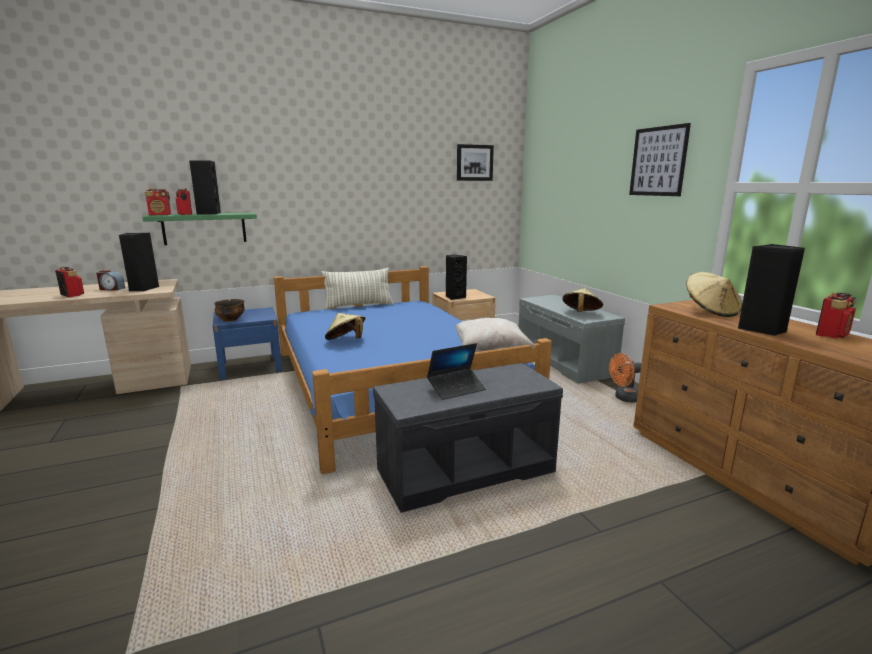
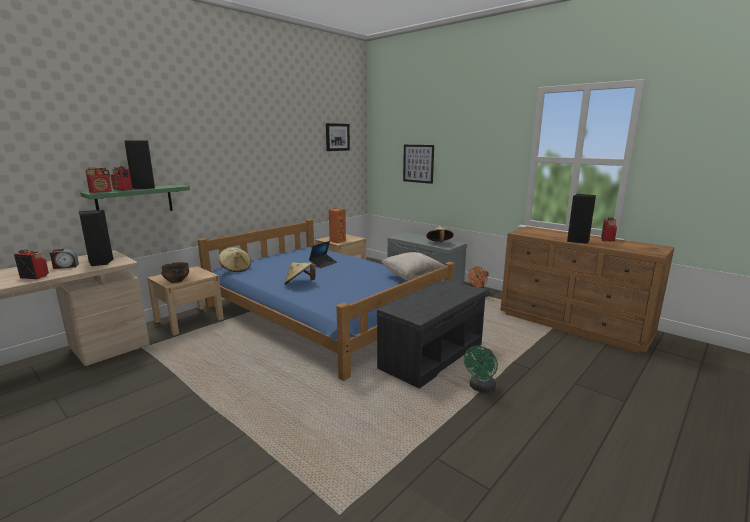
camera: 25 degrees left, 0 degrees up
blue nightstand [213,307,282,380] -> beige nightstand [147,266,224,336]
pillow [321,268,393,310] -> none
laptop [427,343,486,400] -> laptop moved to [309,241,337,268]
black speaker [446,255,467,300] -> orange speaker [329,209,346,244]
picture [629,123,691,196] -> picture moved to [403,145,434,184]
beige hat [687,272,742,317] -> beige hat moved to [219,247,251,272]
none -> green fan [464,346,498,393]

